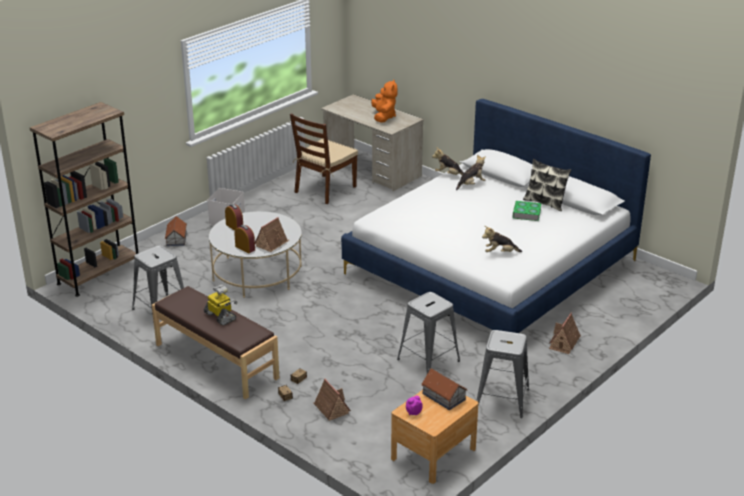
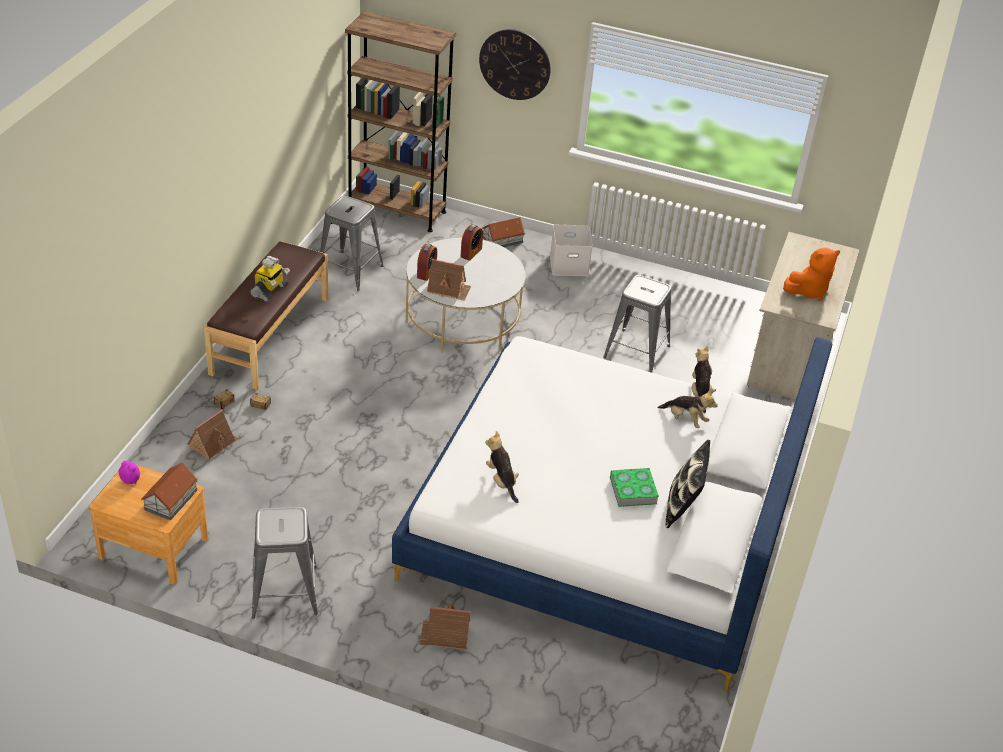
camera: 65 degrees right, 10 degrees up
brown chair [290,113,358,204] -> none
grey stool [397,292,460,374] -> grey stool moved to [603,275,672,373]
none -> wall clock [479,29,551,100]

